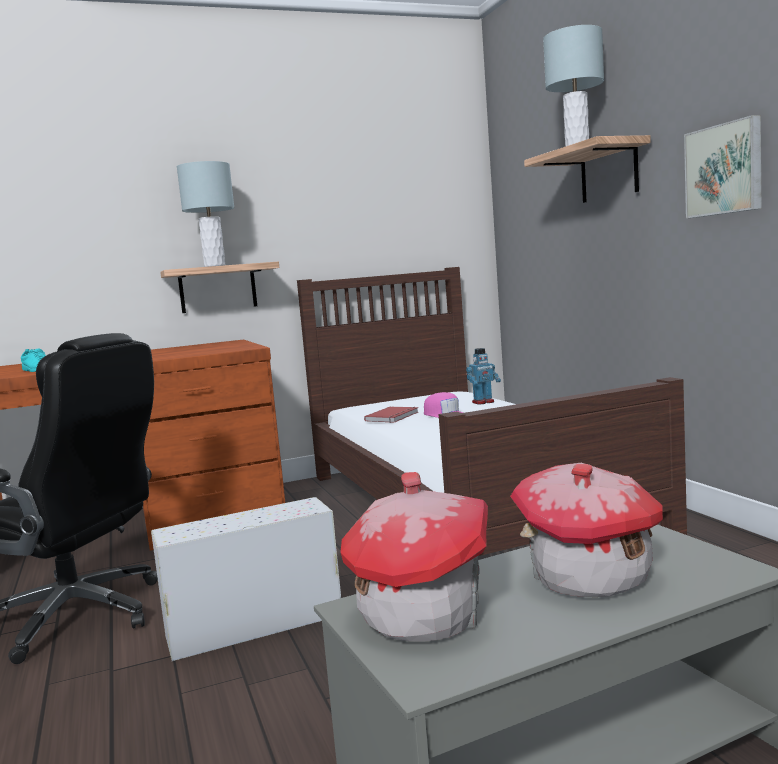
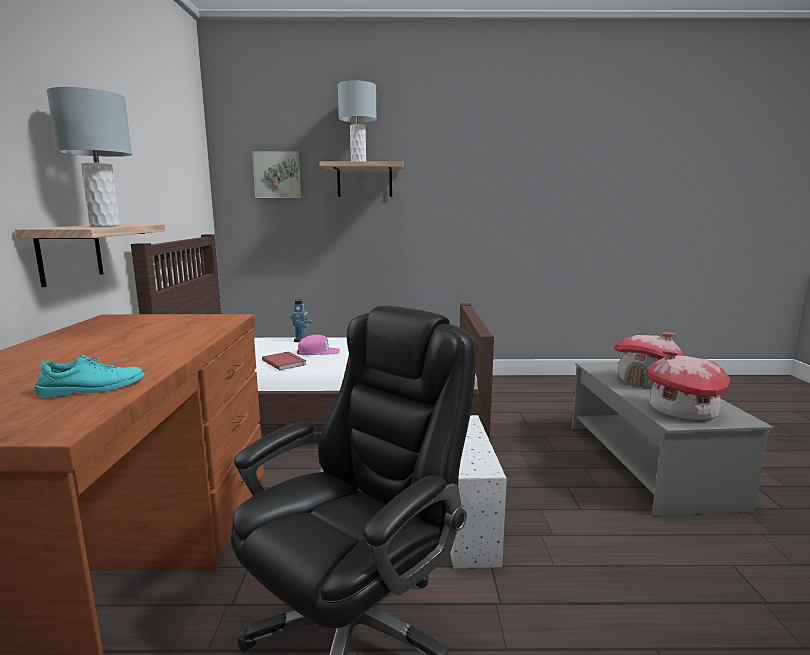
camera: 70 degrees left, 5 degrees up
picture [684,115,761,218] -> picture moved to [252,151,301,198]

